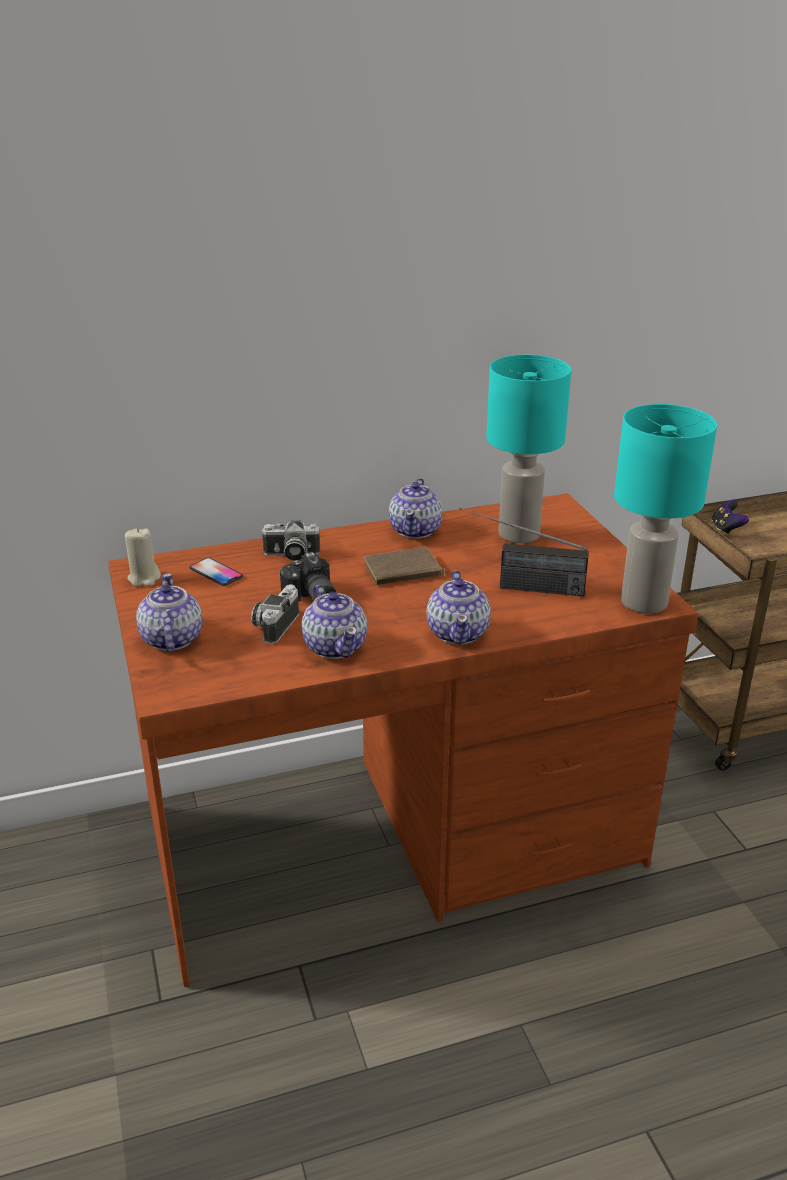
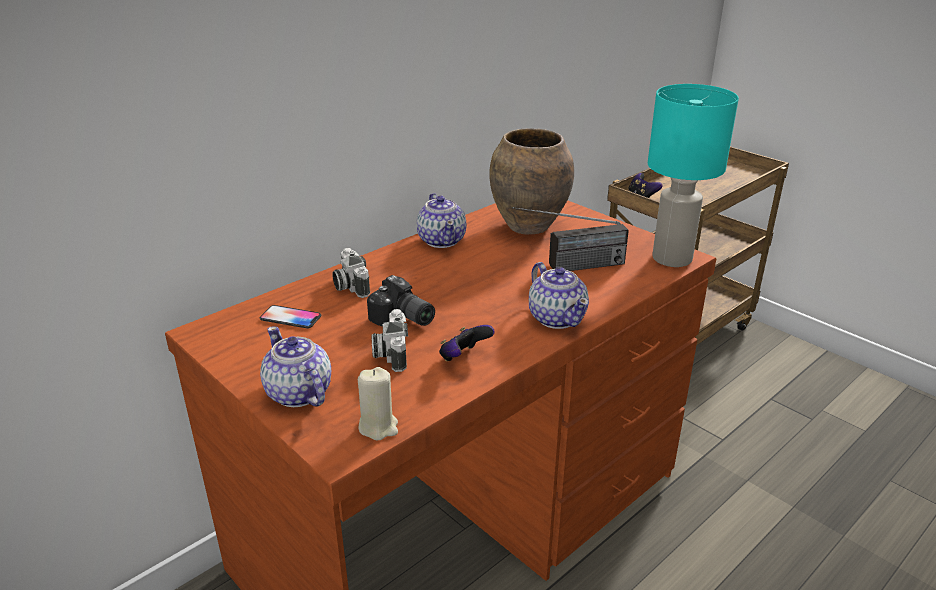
camera: 25 degrees left, 0 degrees up
beige candle [125,528,161,586] -> beige candle moved to [358,367,398,441]
camera [261,521,320,561] -> camera turned 90 degrees clockwise [332,248,370,298]
teapot [302,585,367,659] -> game controller [439,325,495,361]
brown book [364,547,446,585] -> none
turquoise table lamp [486,355,571,543] -> brown vase [489,128,574,235]

